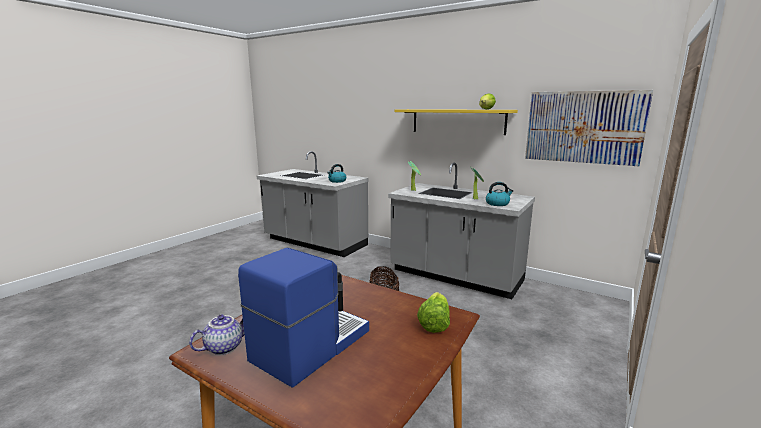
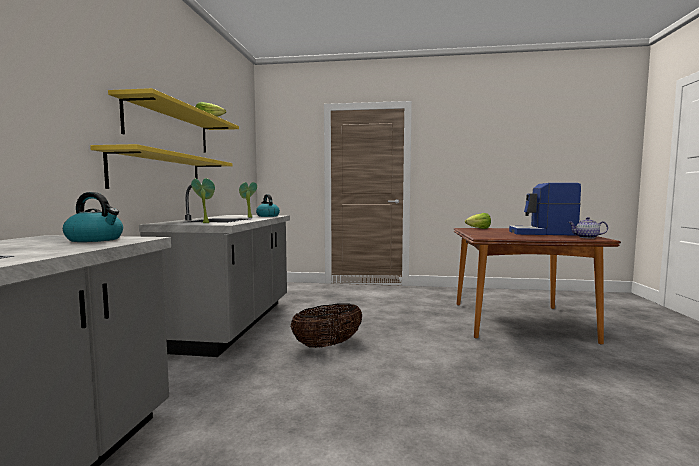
camera: 115 degrees left, 10 degrees down
picture [525,90,653,166] -> none
none -> yellow shelf [90,144,233,189]

